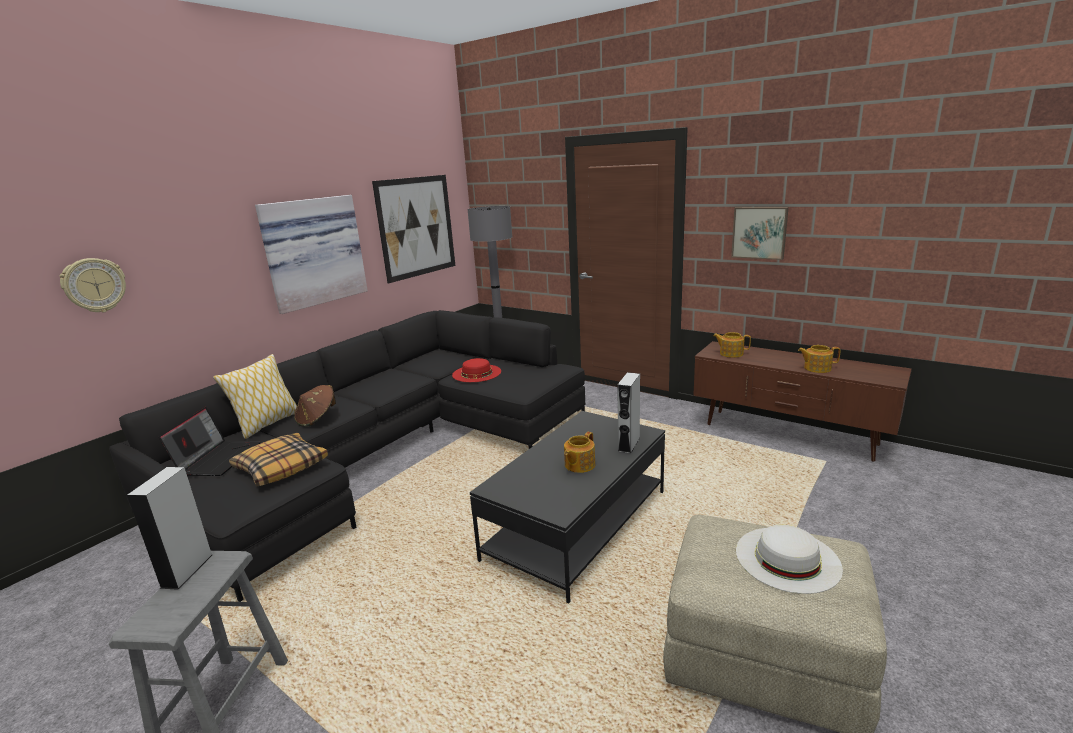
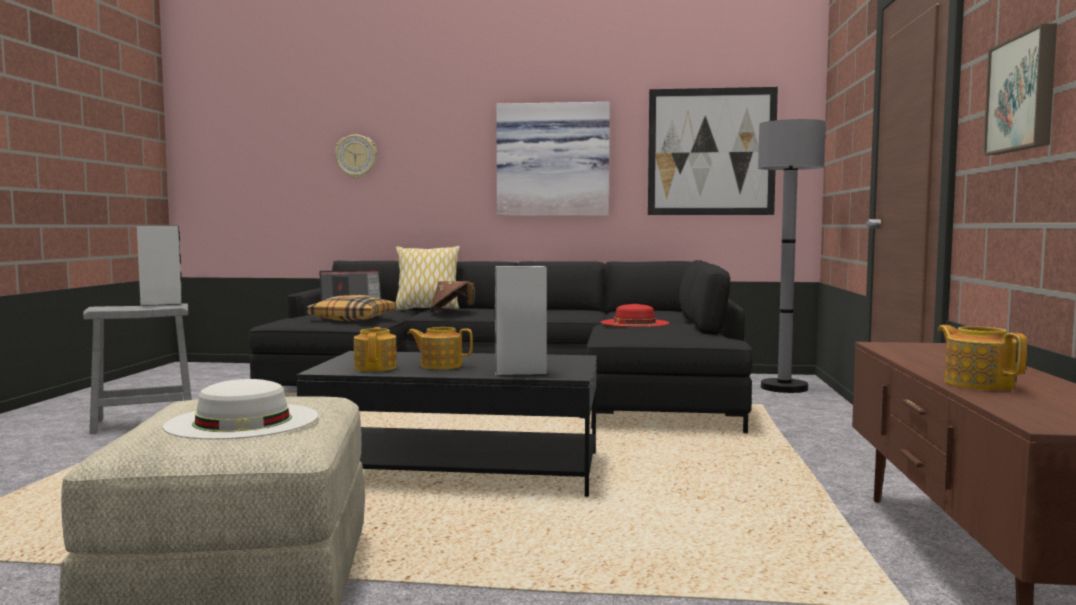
camera: 60 degrees right, 15 degrees down
teapot [713,332,751,358] -> teapot moved to [354,327,397,372]

